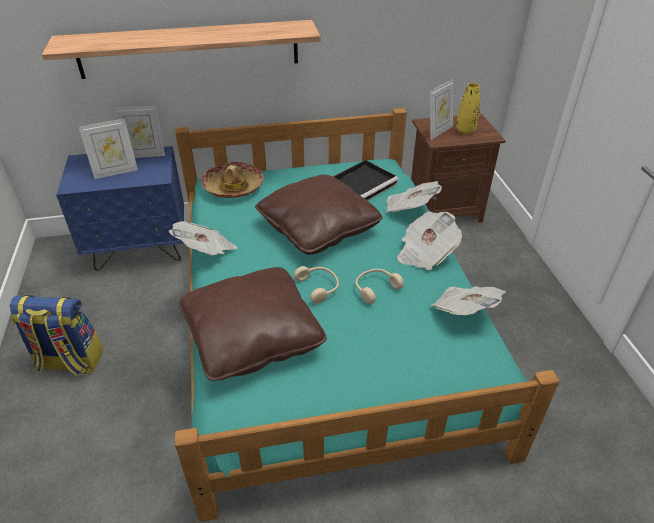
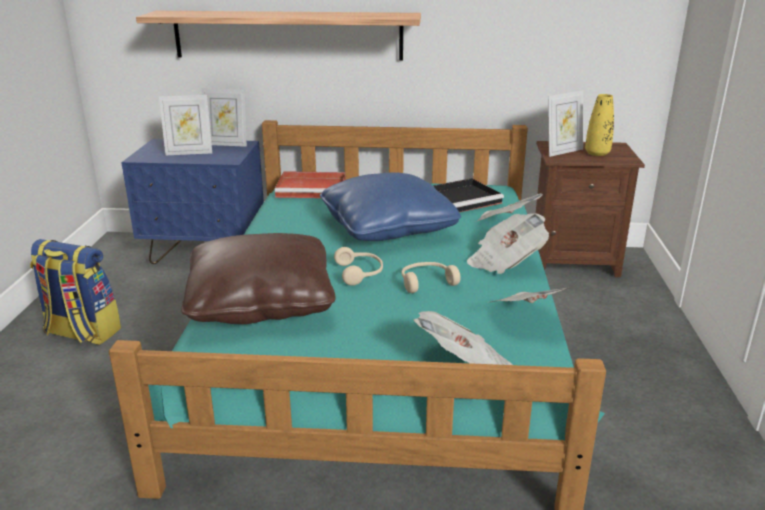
camera: 15 degrees right, 15 degrees down
newspaper [169,221,238,256] -> newspaper moved to [413,311,513,365]
hat [201,162,264,198] -> red tray [275,171,345,198]
brown pillow [255,174,383,255] -> blue pillow [320,173,461,241]

